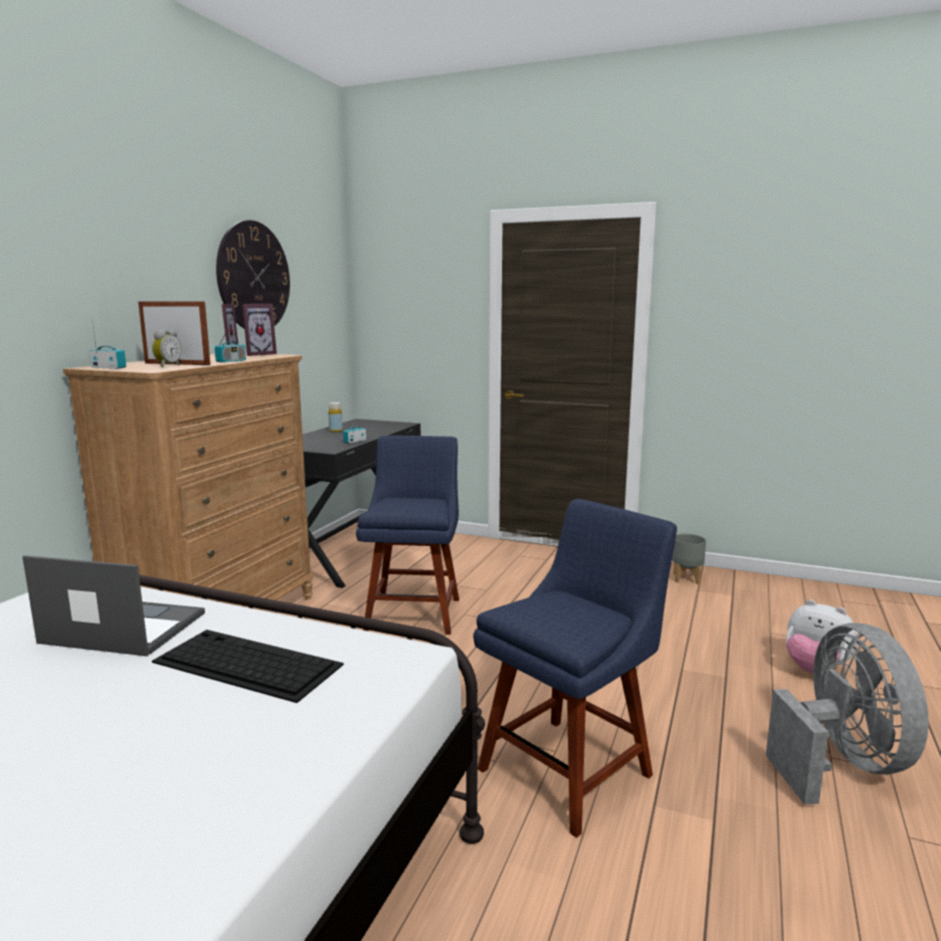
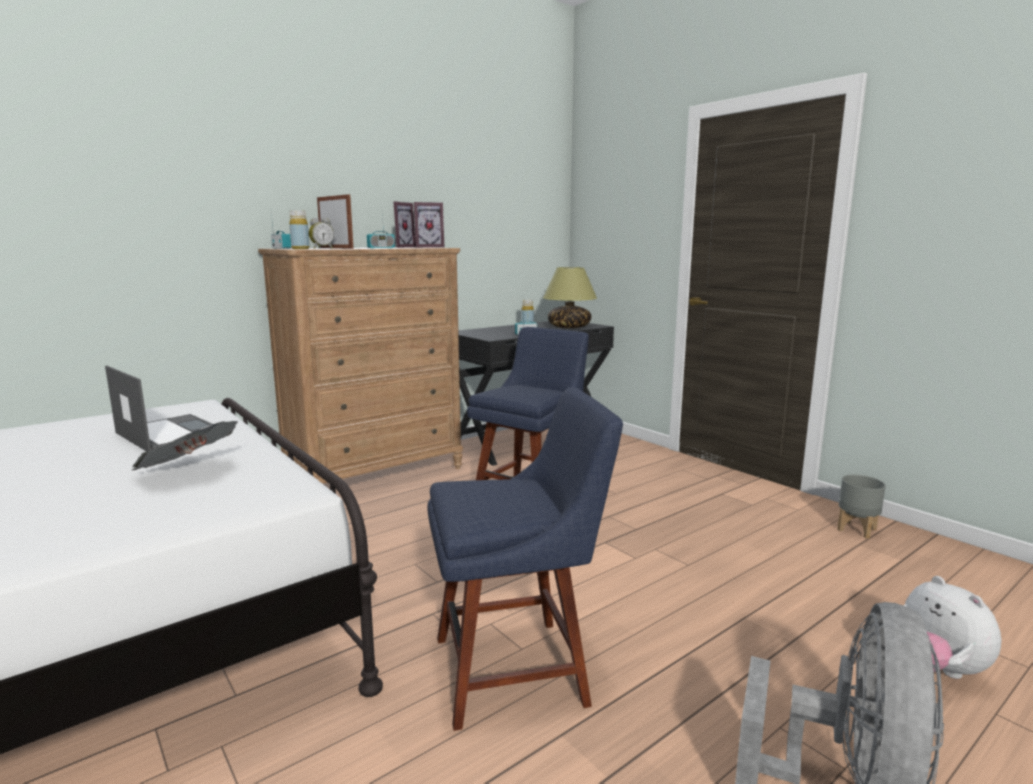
camera: 30 degrees right, 0 degrees up
keyboard [152,630,344,703] -> newspaper [132,421,238,470]
wall clock [216,220,290,329] -> none
none -> yellow bottle [290,211,310,249]
none -> table lamp [543,267,597,328]

